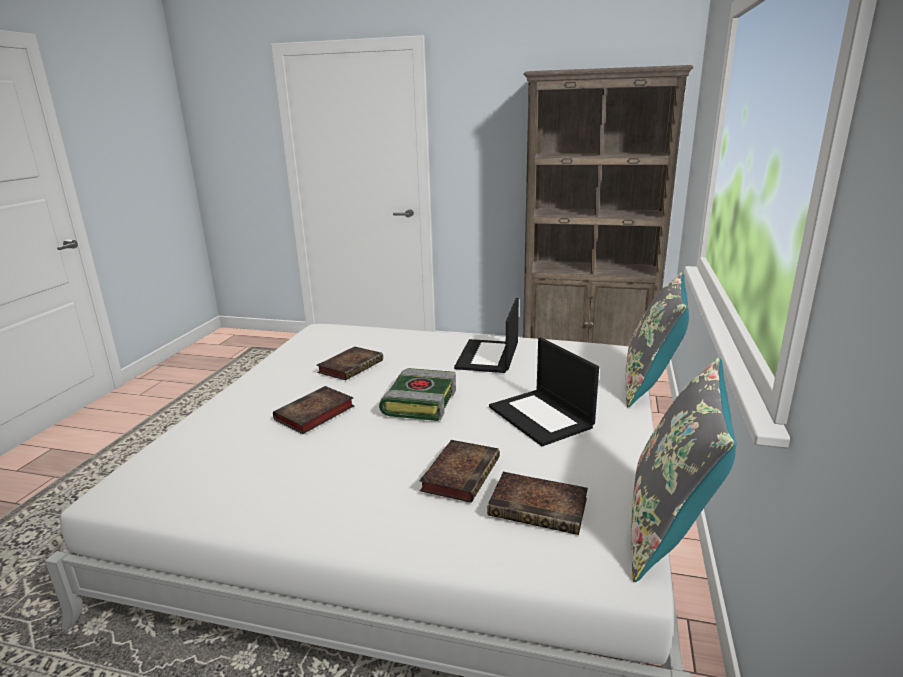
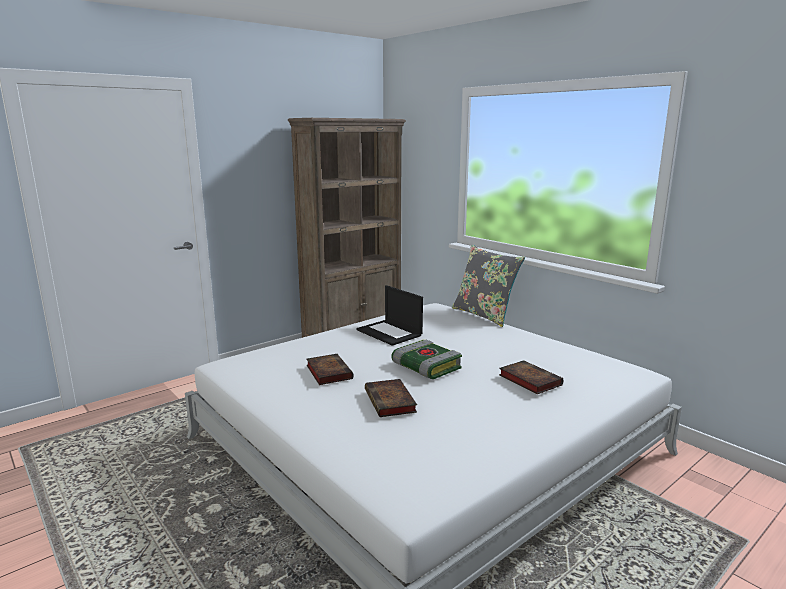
camera: 55 degrees left, 5 degrees down
book [487,472,588,535] -> none
laptop [489,337,599,446] -> none
grey pillow [631,357,737,582] -> none

